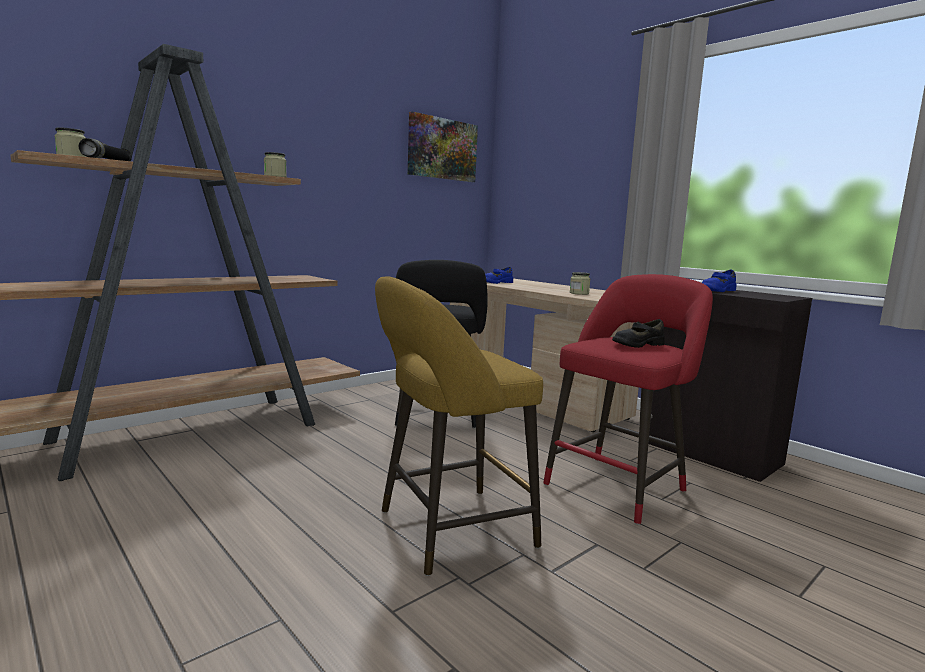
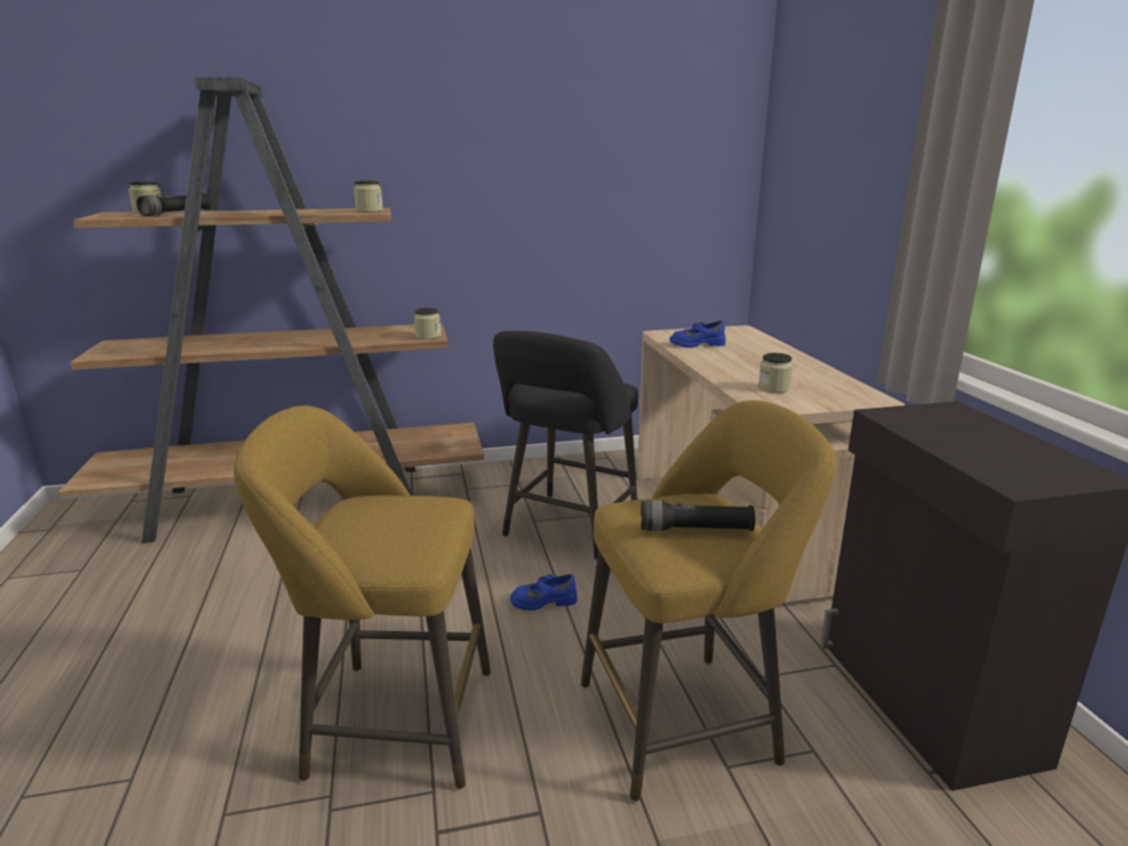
camera: 30 degrees right, 10 degrees up
picture [408,111,478,182] -> none
red stool [543,274,713,525] -> yellow stool [581,400,836,802]
black shoe [612,319,665,348] -> black flashlight [641,500,755,531]
blue shoe [702,270,736,292] -> blue shoe moved to [510,574,577,611]
none -> jar [414,307,441,339]

